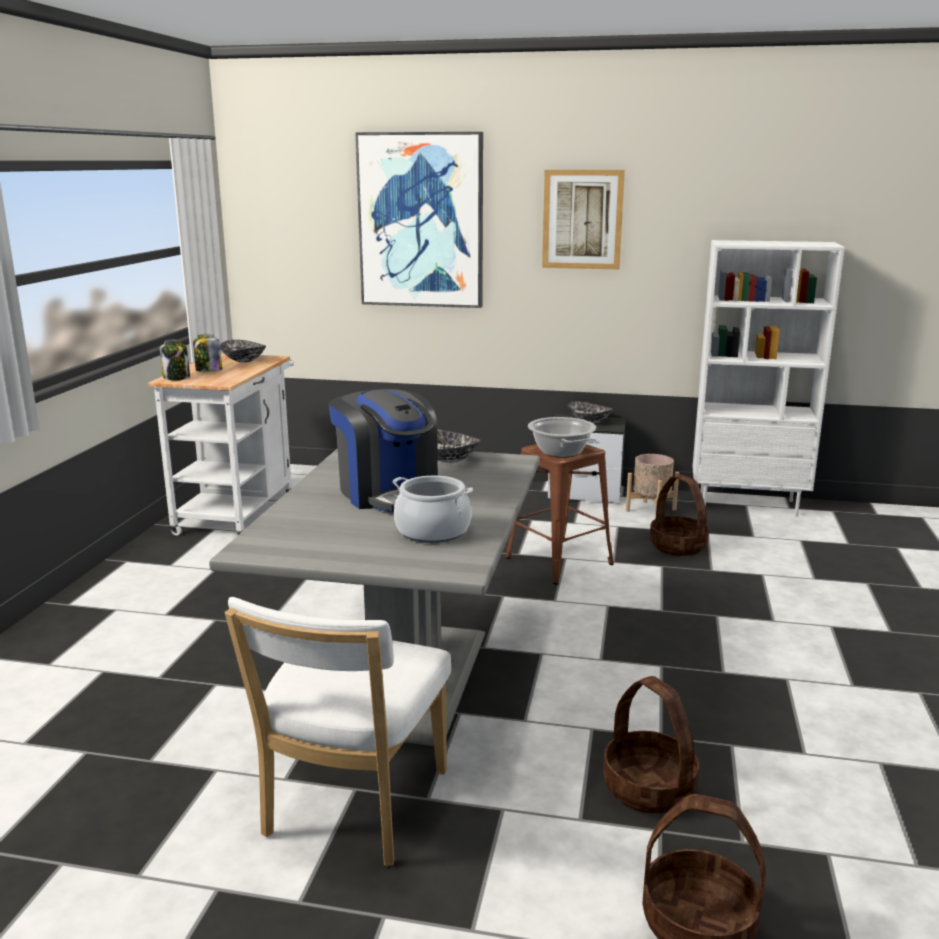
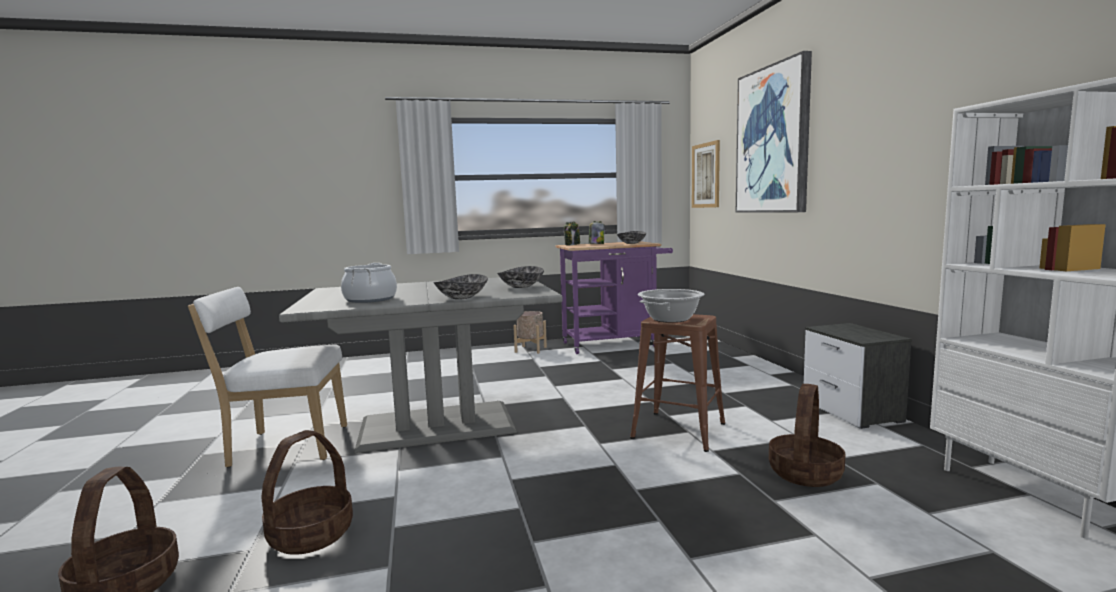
camera: 65 degrees right, 10 degrees down
white cart [148,353,294,536] -> purple cart [555,241,673,354]
coffee machine [329,389,438,513] -> none
picture [542,170,625,270] -> picture moved to [692,140,720,208]
bowl [567,401,614,424] -> bowl moved to [434,274,488,299]
beige planter [626,454,679,519] -> beige planter moved to [513,311,547,354]

